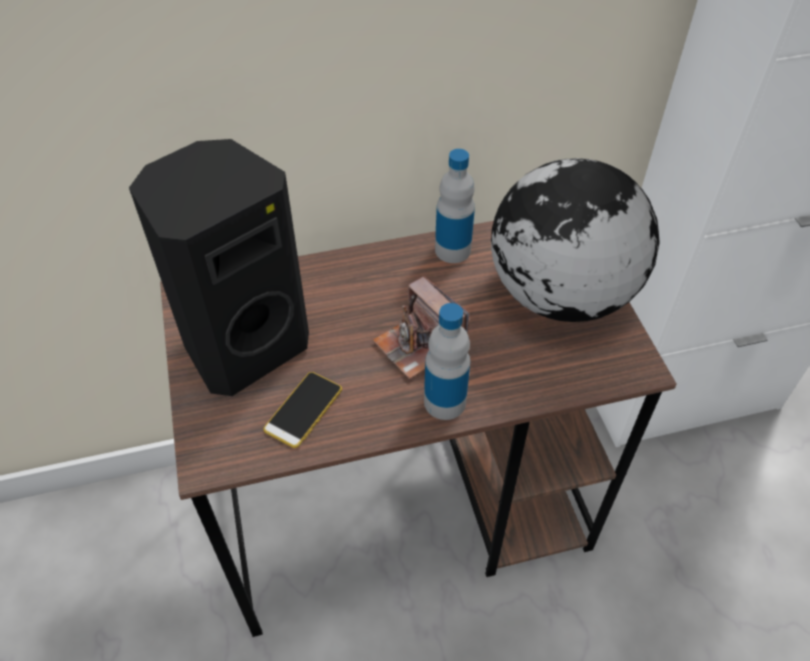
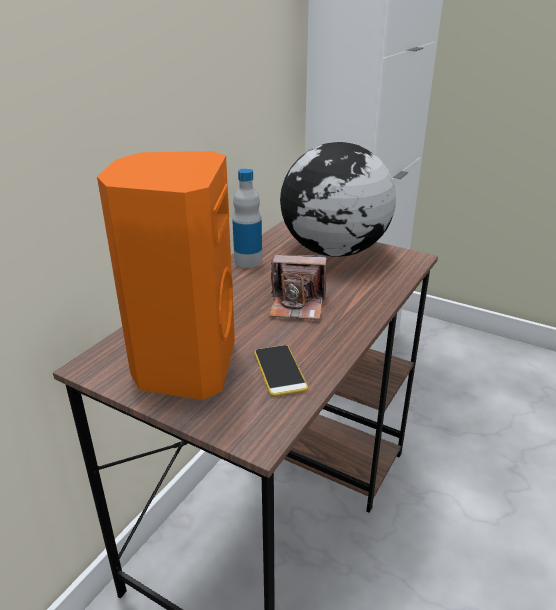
camera: 45 degrees left, 20 degrees down
black speaker [129,139,309,396] -> orange speaker [97,151,235,400]
bottle [424,303,470,420] -> none

